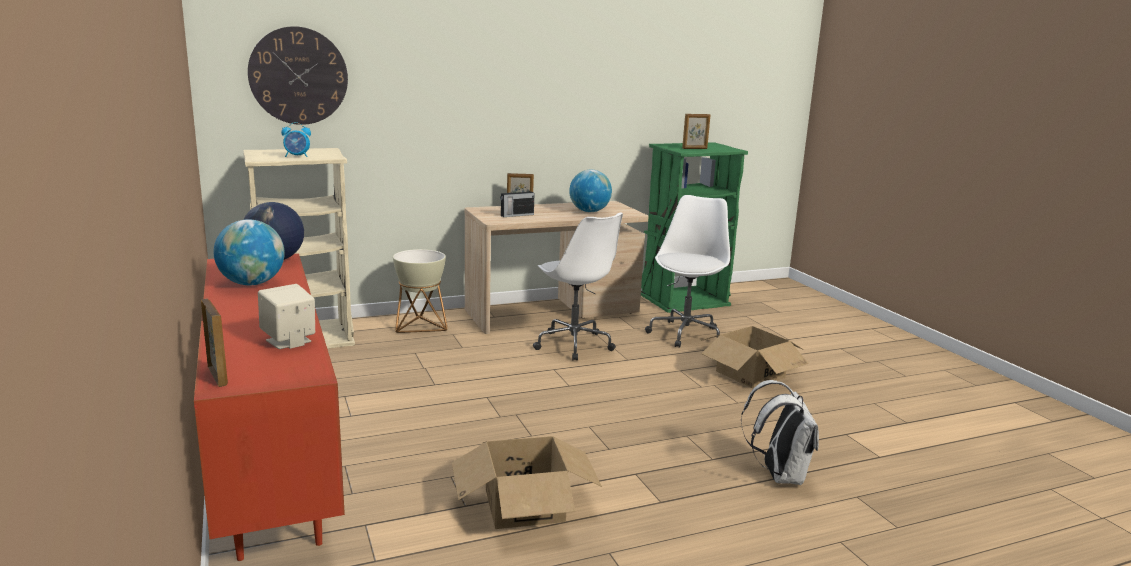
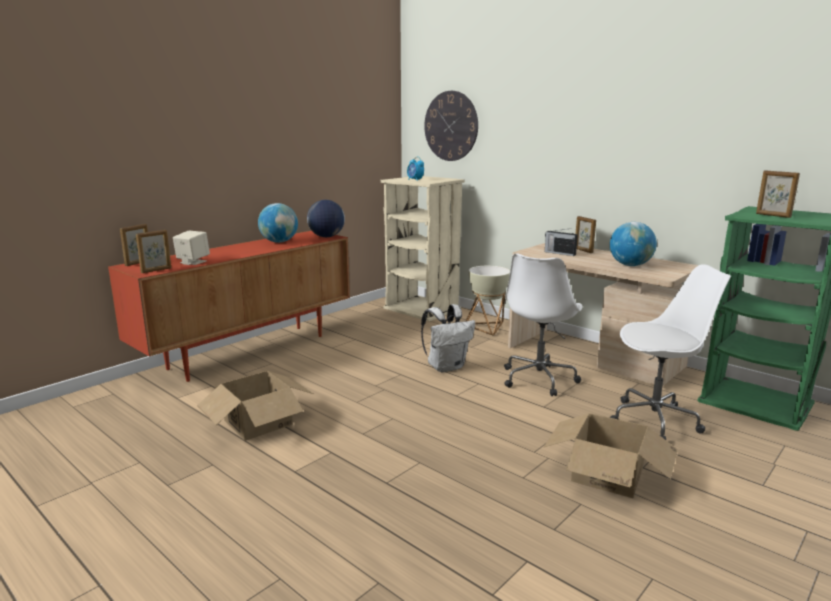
camera: 65 degrees right, 0 degrees up
white backpack [741,380,819,485] -> white backpack moved to [421,304,475,373]
none -> picture frame [136,230,171,273]

